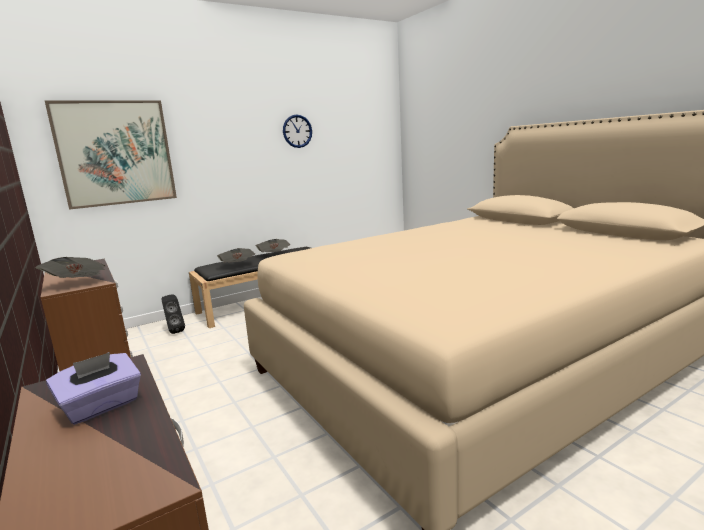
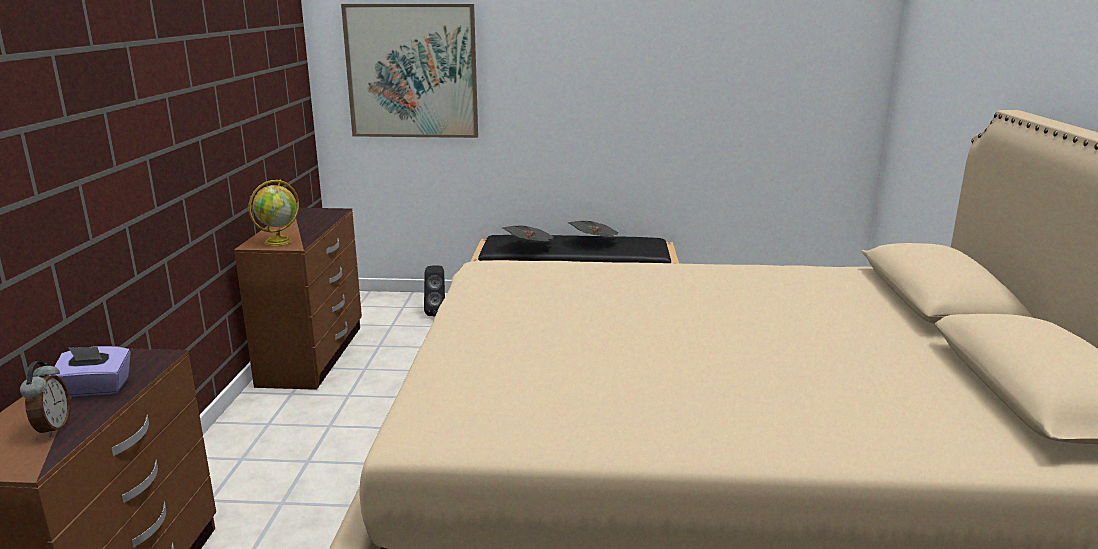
camera: 35 degrees right, 5 degrees up
newspaper [35,257,105,278] -> globe [249,180,299,246]
wall clock [283,114,312,148] -> none
none -> alarm clock [20,361,71,437]

